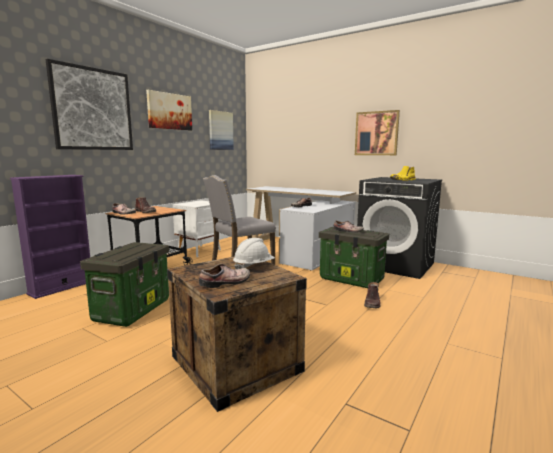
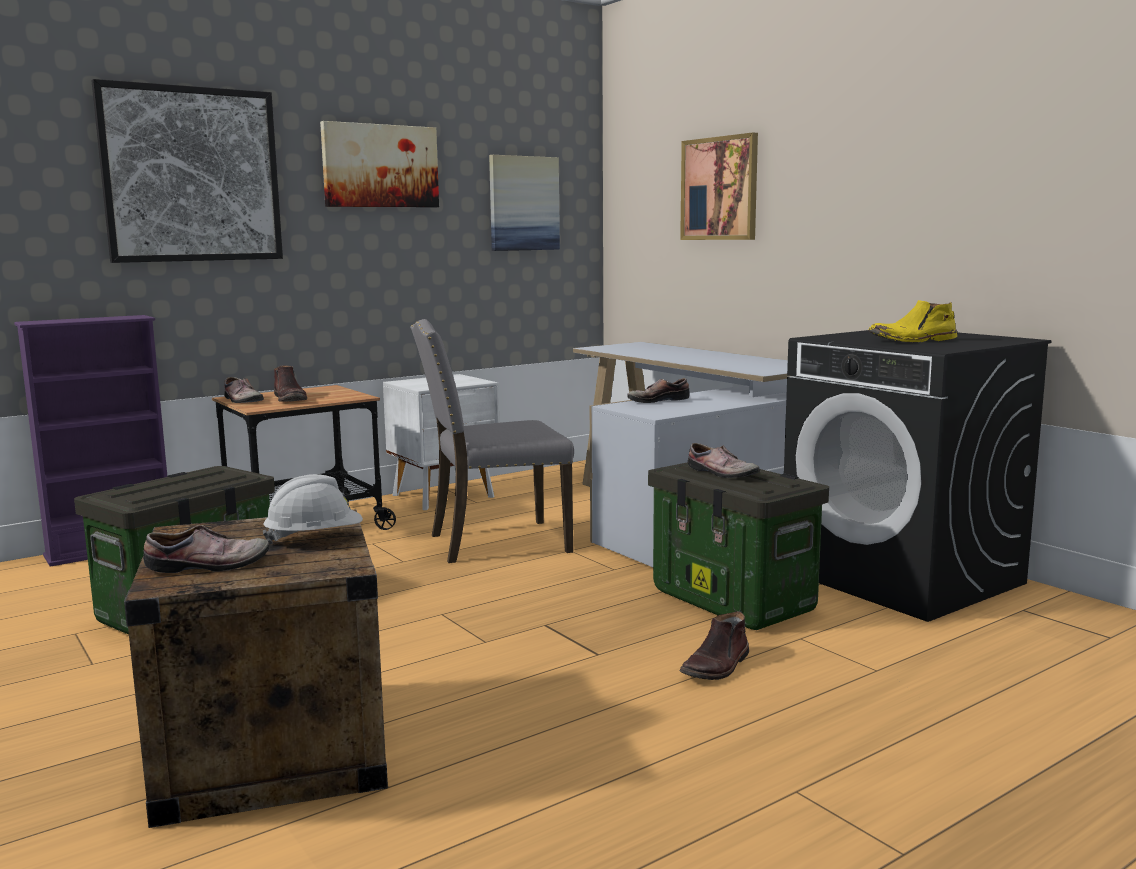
camera: 20 degrees right, 0 degrees up
picture [355,110,400,155] -> picture moved to [680,133,758,240]

